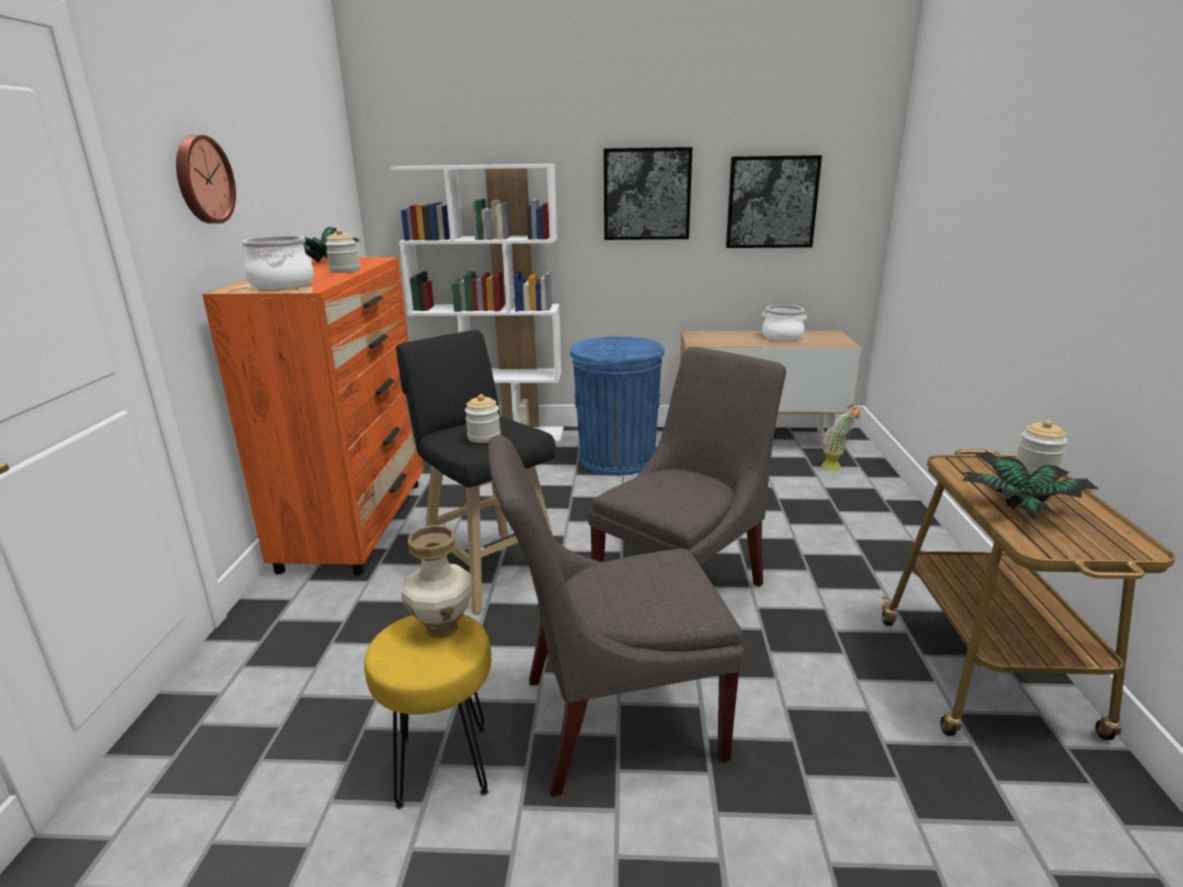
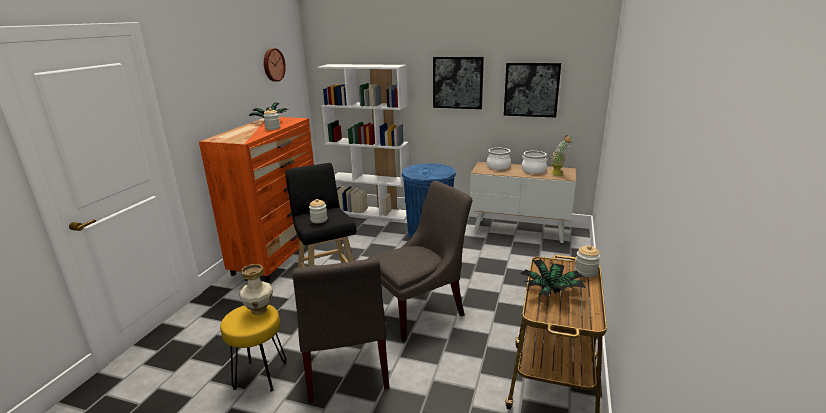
camera: 15 degrees right, 0 degrees up
wall clock [176,135,236,224] -> wall clock moved to [264,48,286,82]
cooking pot [242,236,314,290] -> cooking pot moved to [487,148,511,170]
grey chair [488,435,744,797] -> grey chair turned 105 degrees counterclockwise [292,258,389,403]
potted plant [821,405,861,471] -> potted plant moved to [551,135,572,175]

